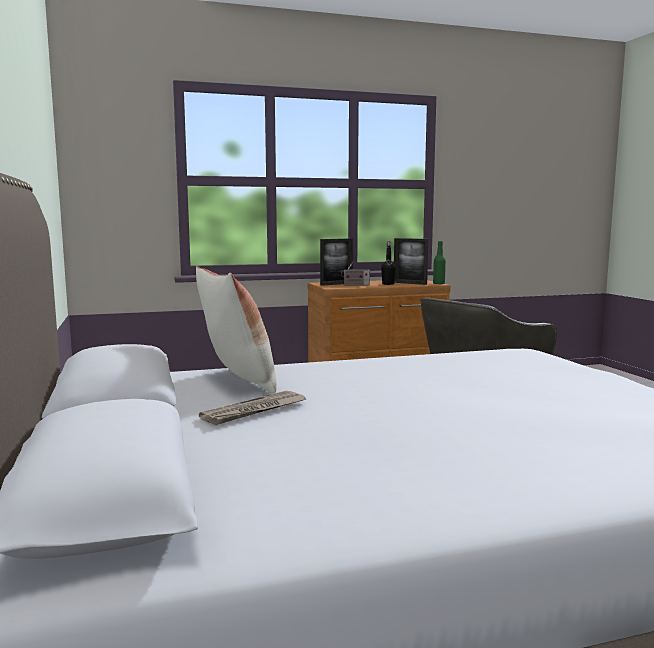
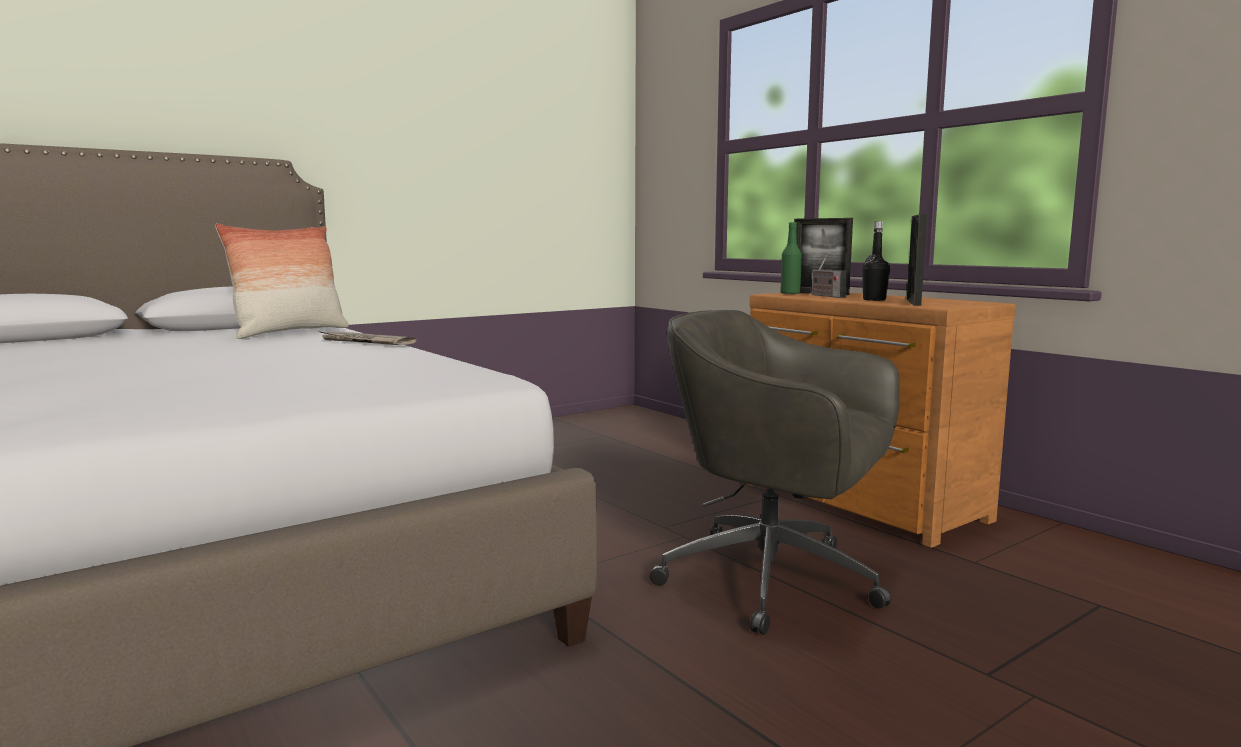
camera: 70 degrees right, 0 degrees up
newspaper [199,391,306,425] -> newspaper moved to [318,331,416,345]
green bottle [433,241,446,284] -> green bottle moved to [780,222,802,294]

